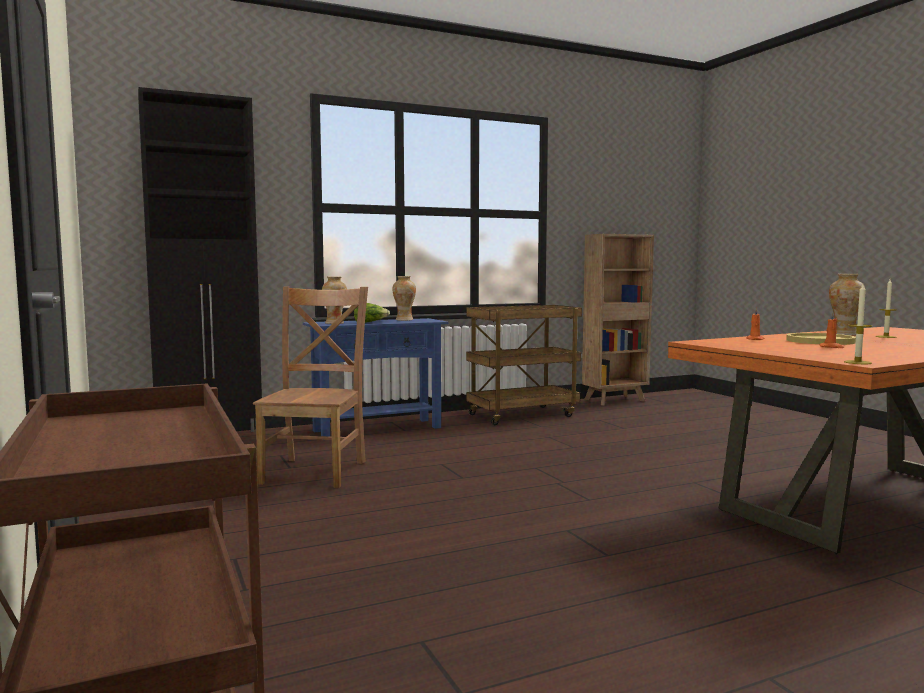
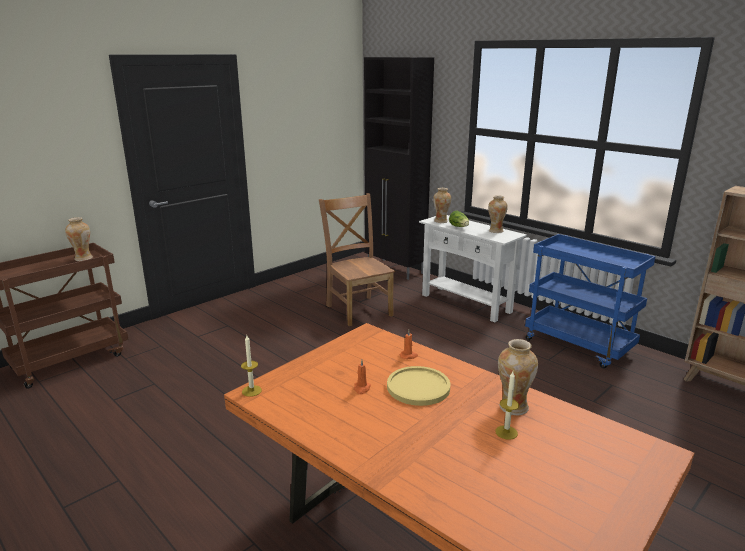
camera: 70 degrees right, 15 degrees up
brown chair [253,286,368,488] -> brown chair turned 105 degrees counterclockwise [319,193,395,326]
blue console table [303,318,449,436] -> white console table [419,215,527,322]
brown cart [466,305,582,425] -> blue cart [525,234,656,369]
none -> vase [65,217,93,261]

